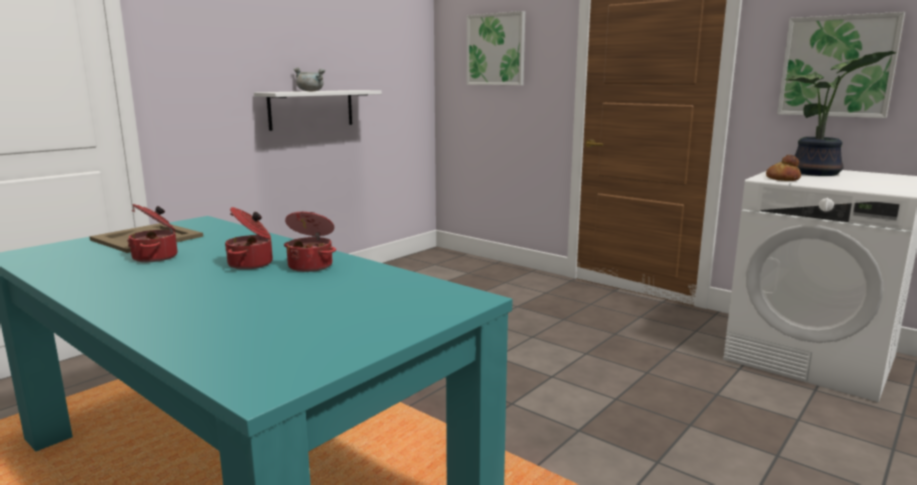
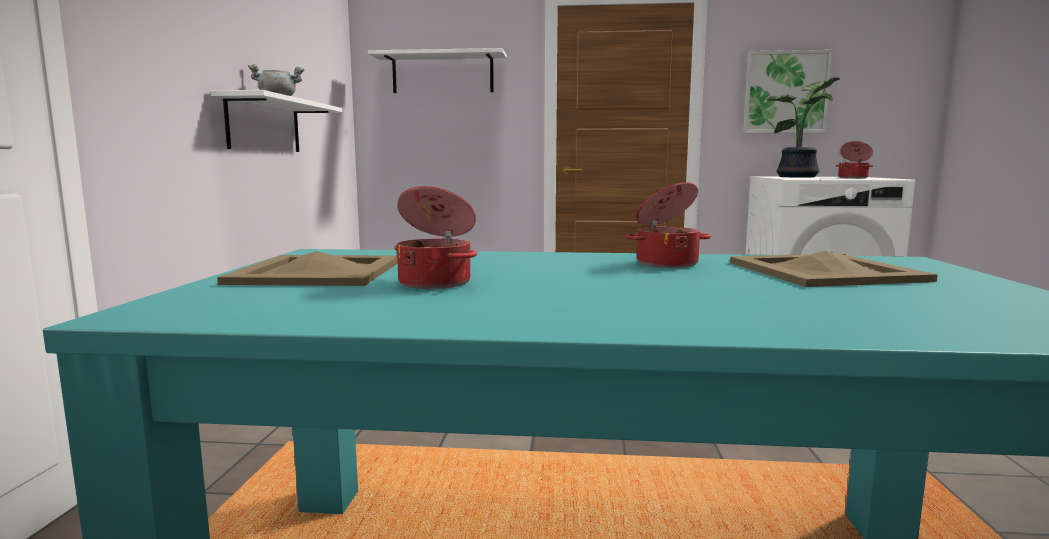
camera: 35 degrees left, 5 degrees down
cooking pot [225,207,273,270] -> cooking pot moved to [836,141,873,178]
picture [467,11,525,85] -> white shelf [368,48,507,93]
bread [766,155,801,181] -> none
none -> beige tray [730,251,938,287]

